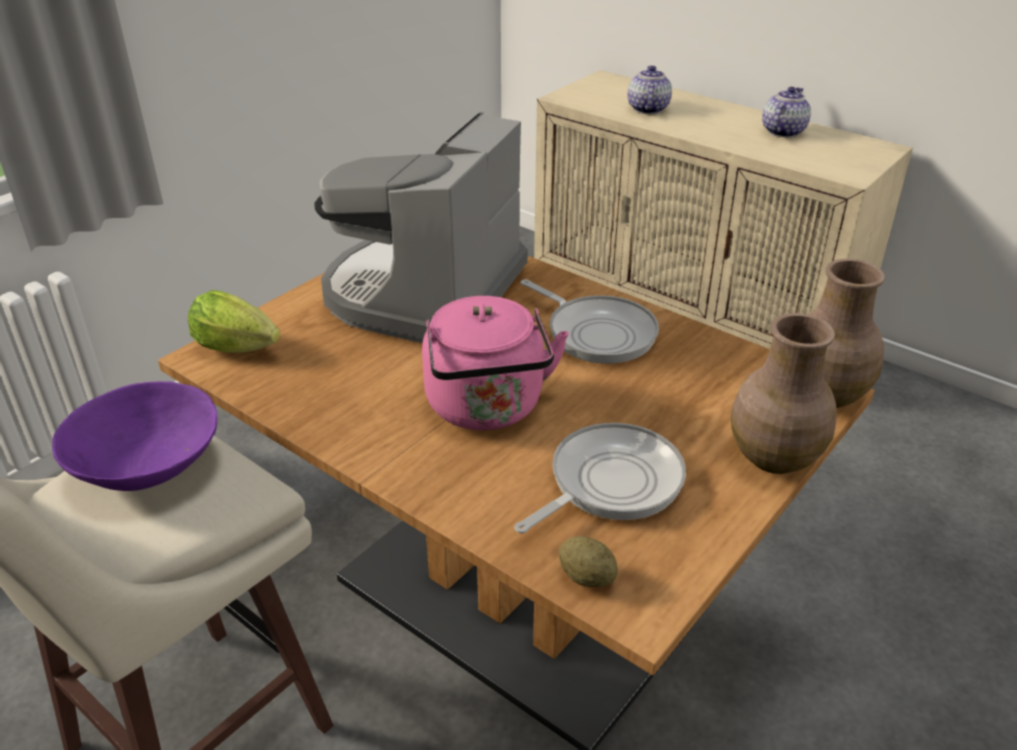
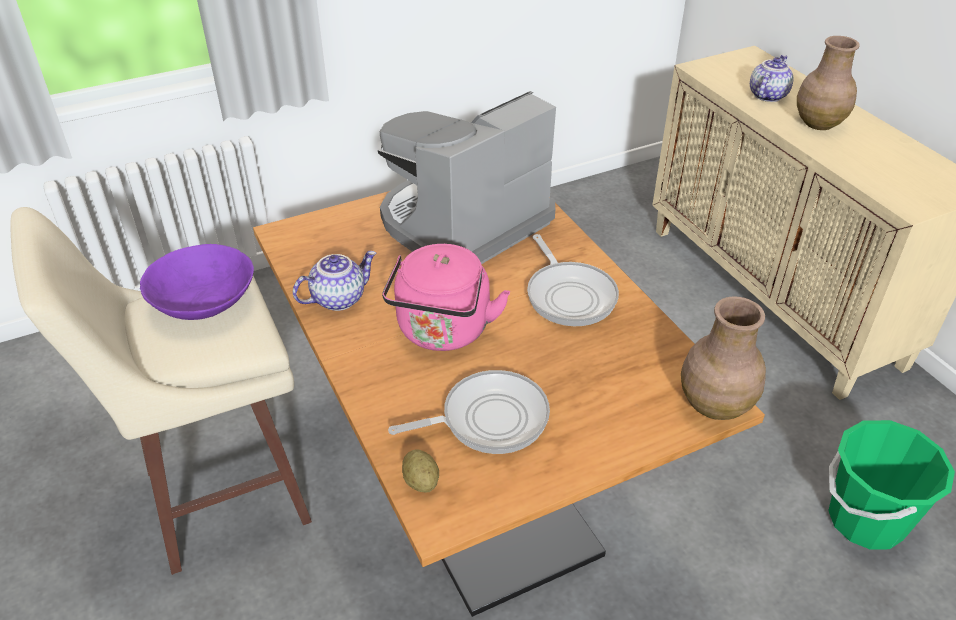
camera: 25 degrees right, 5 degrees up
lettuce [188,290,280,353] -> none
brown vase [731,313,836,474] -> brown vase moved to [797,36,860,130]
teapot [762,87,811,137] -> teapot moved to [293,251,376,311]
none -> green bucket [828,420,955,550]

